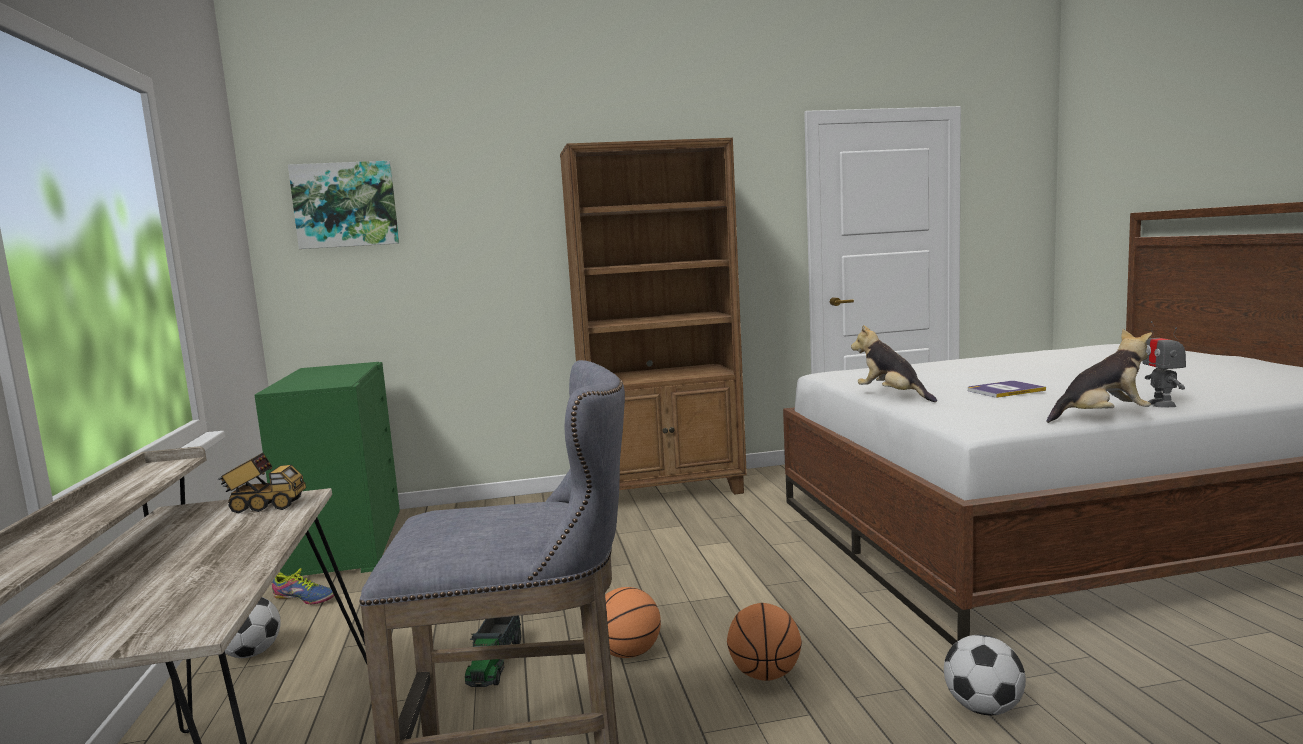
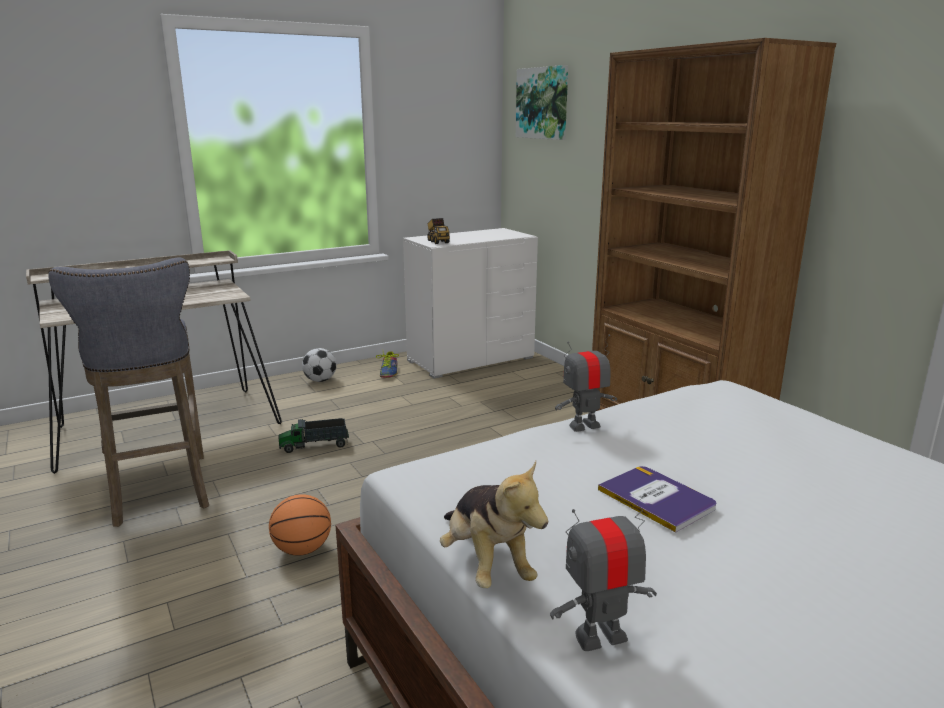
camera: 70 degrees right, 10 degrees up
toy truck [218,453,306,513] -> toy truck moved to [427,218,450,244]
green dresser [255,362,400,576] -> white dresser [403,228,538,379]
basketball [605,587,661,658] -> none
plush toy [851,325,937,402] -> toy robot [555,334,617,432]
football [944,635,1026,715] -> none

